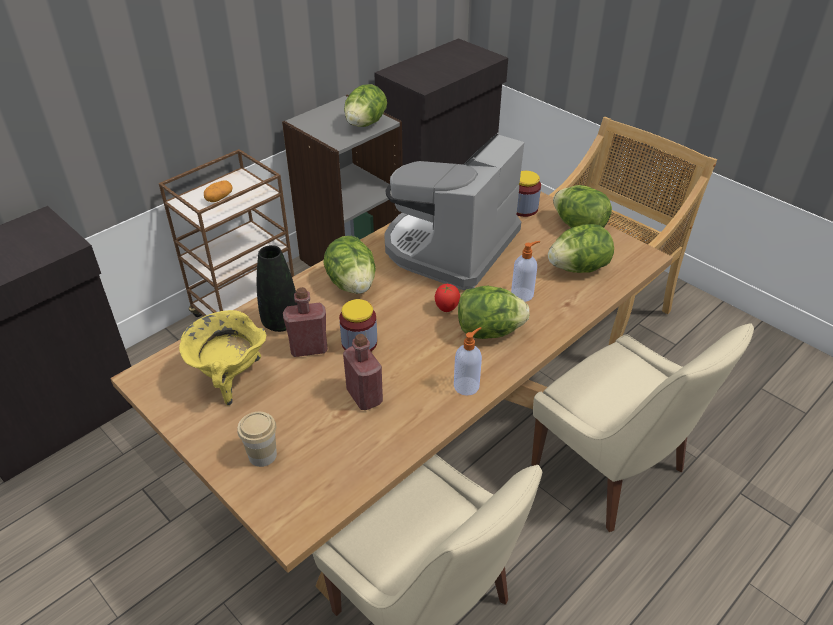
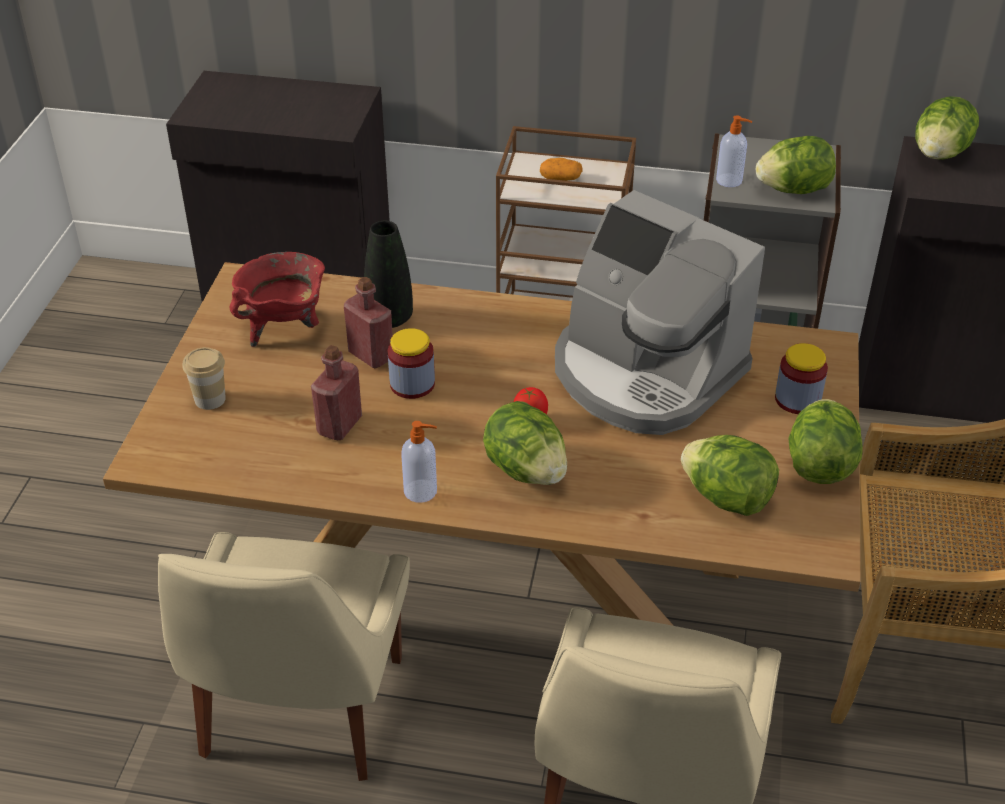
camera: 55 degrees right, 0 degrees up
yellow cooking pot [179,310,266,405] -> red cooking pot [229,252,325,347]
lettuce [323,236,376,294] -> lettuce moved to [916,96,979,160]
coffee machine [384,133,524,290] -> coffee machine turned 135 degrees counterclockwise [555,190,765,435]
soap dispenser [511,241,541,302] -> soap dispenser moved to [716,115,752,187]

